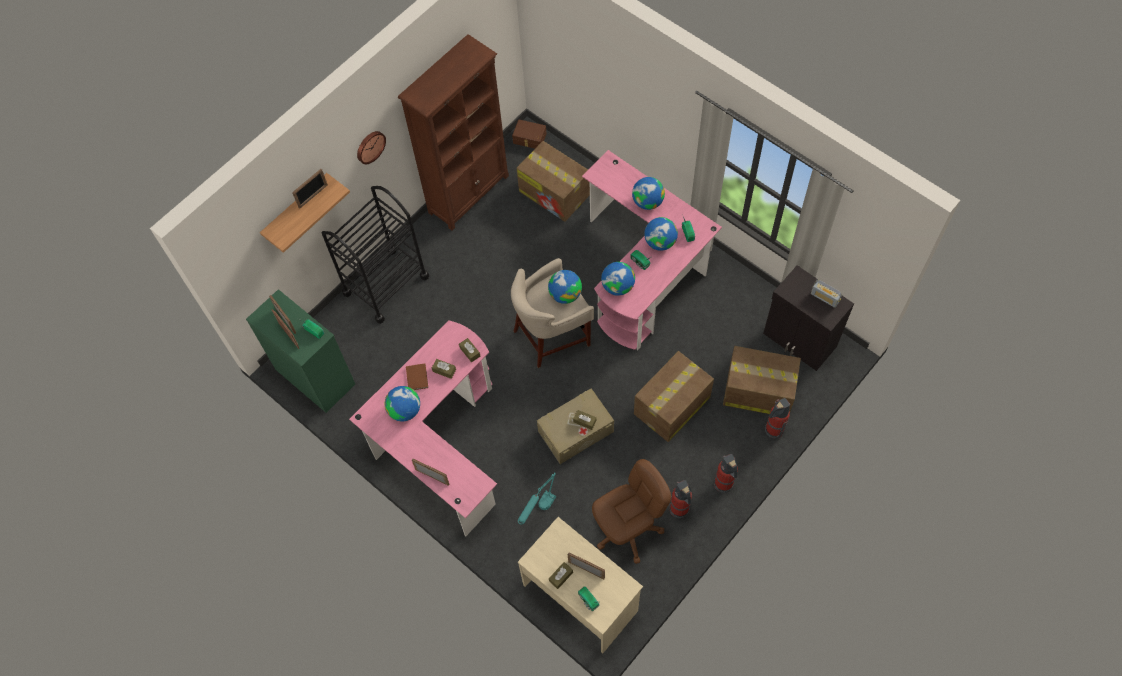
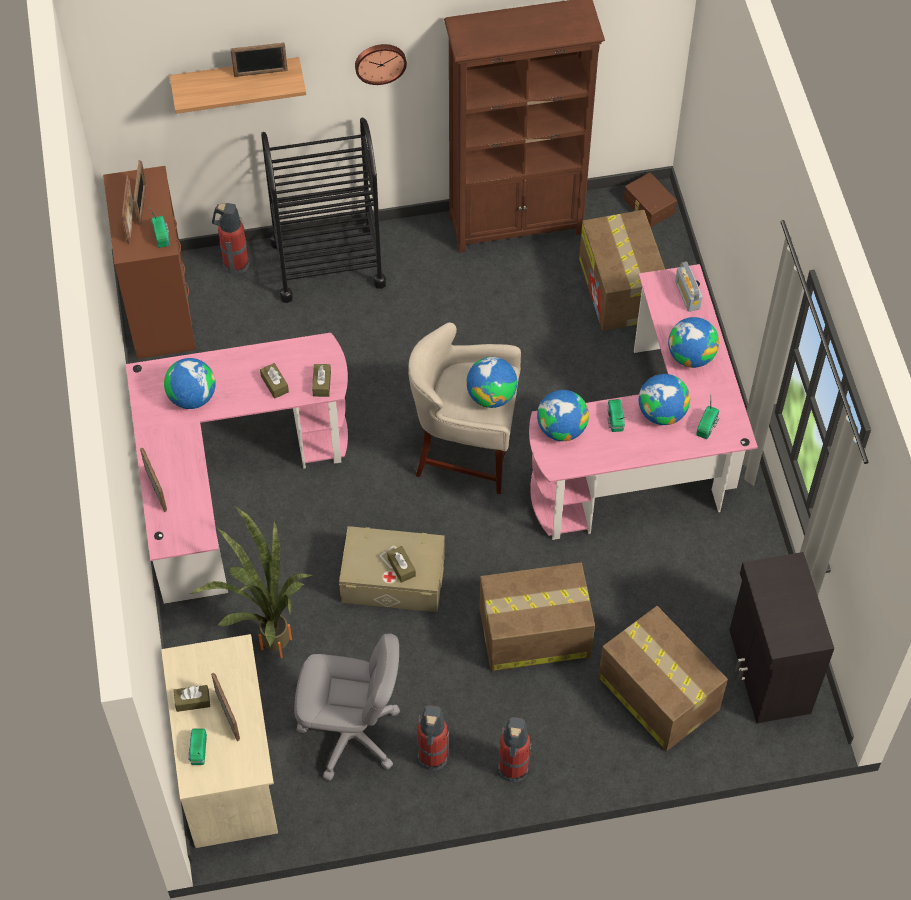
camera: 35 degrees right, 5 degrees down
green dresser [246,289,355,413] -> brown dresser [103,166,196,359]
brown book [406,363,428,390] -> none
turquoise table lamp [518,473,556,524] -> potted plant [191,507,312,658]
brown office chair [592,459,671,564] -> grey office chair [294,633,400,781]
fire extinguisher [765,398,791,438] -> fire extinguisher moved to [212,203,249,275]
radio [811,279,842,308] -> radio moved to [675,261,702,312]

